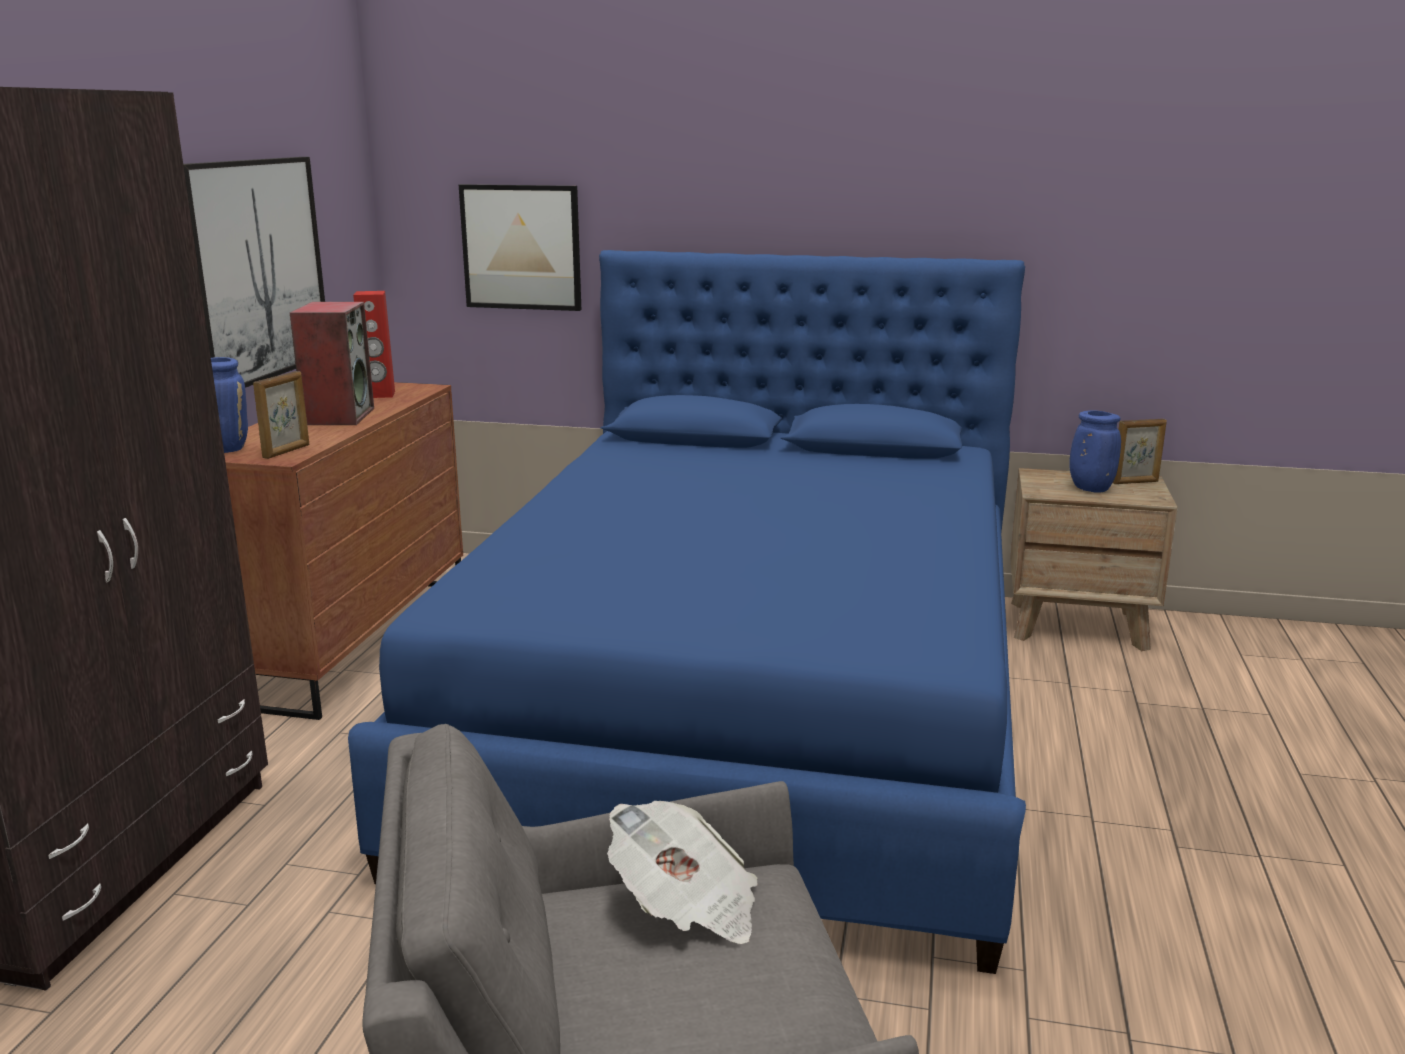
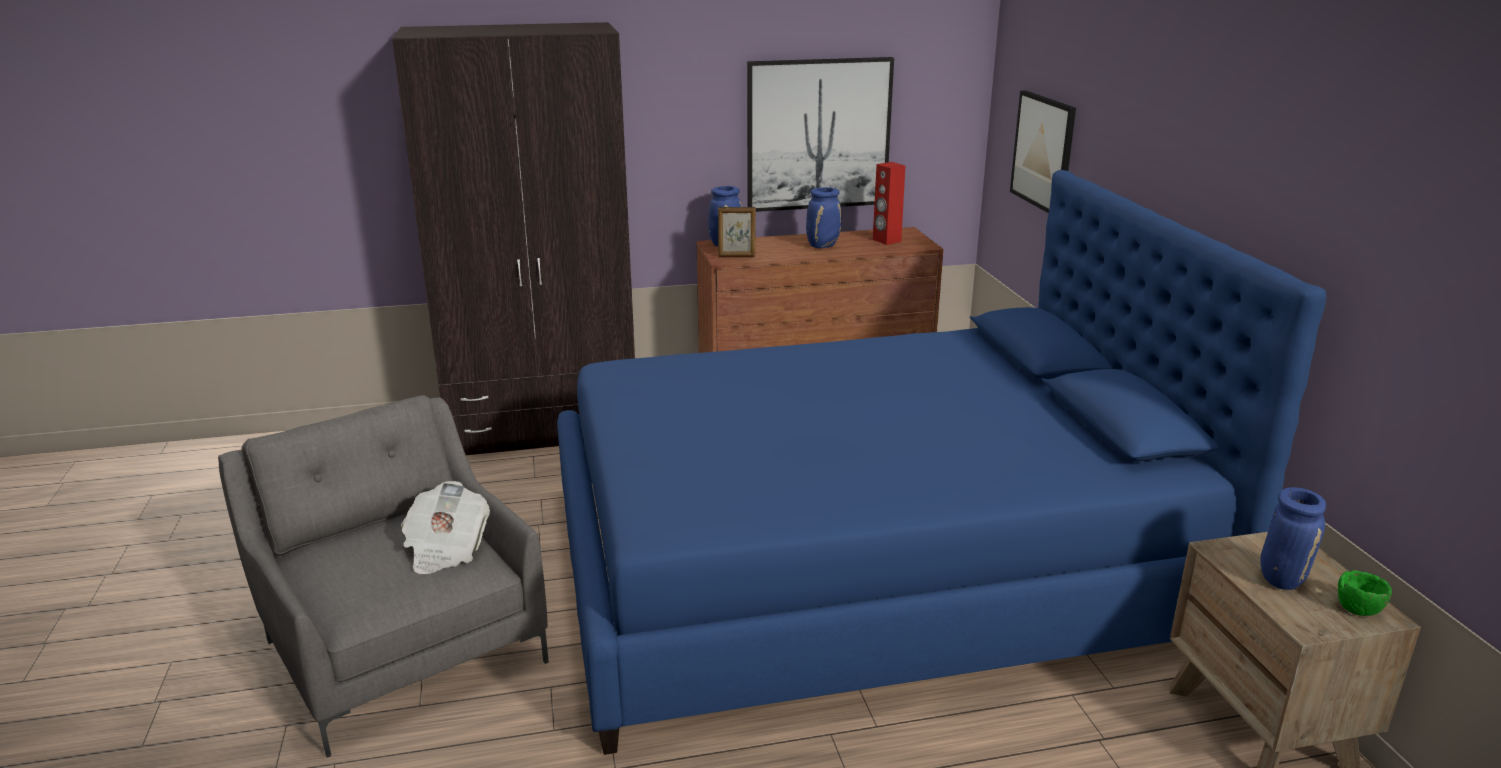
camera: 65 degrees right, 5 degrees up
speaker [290,302,374,425] -> blue vase [806,187,841,248]
picture frame [1113,419,1167,484] -> green bowl [1338,570,1392,616]

